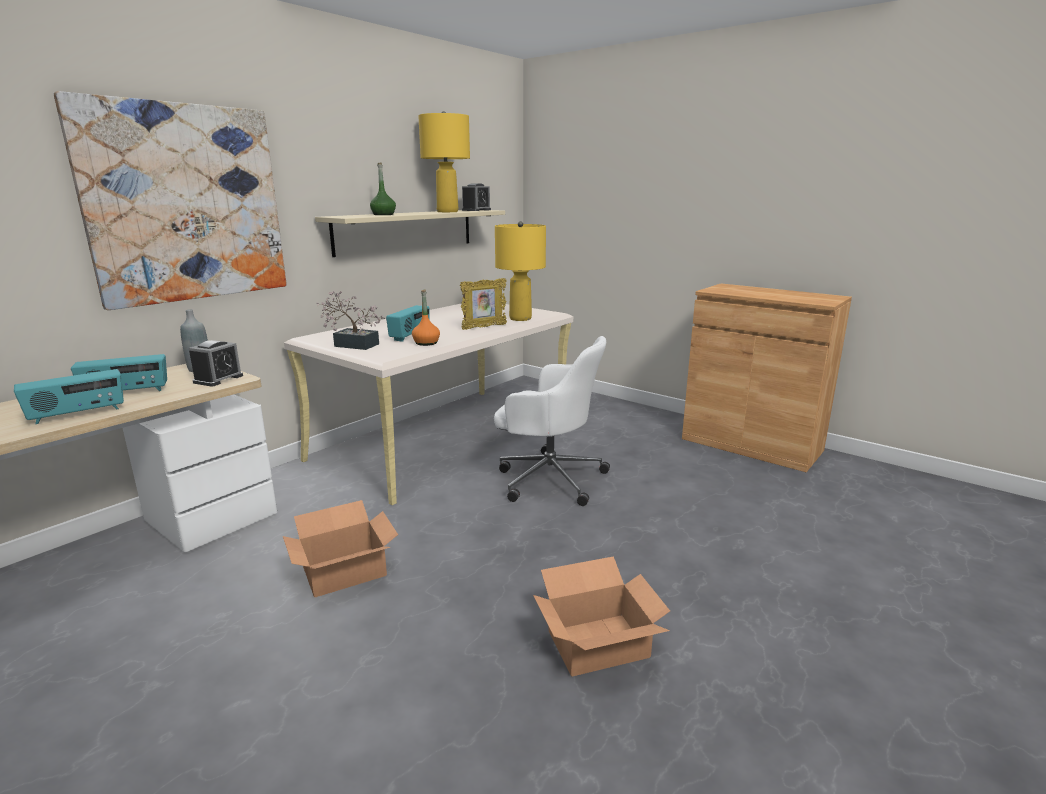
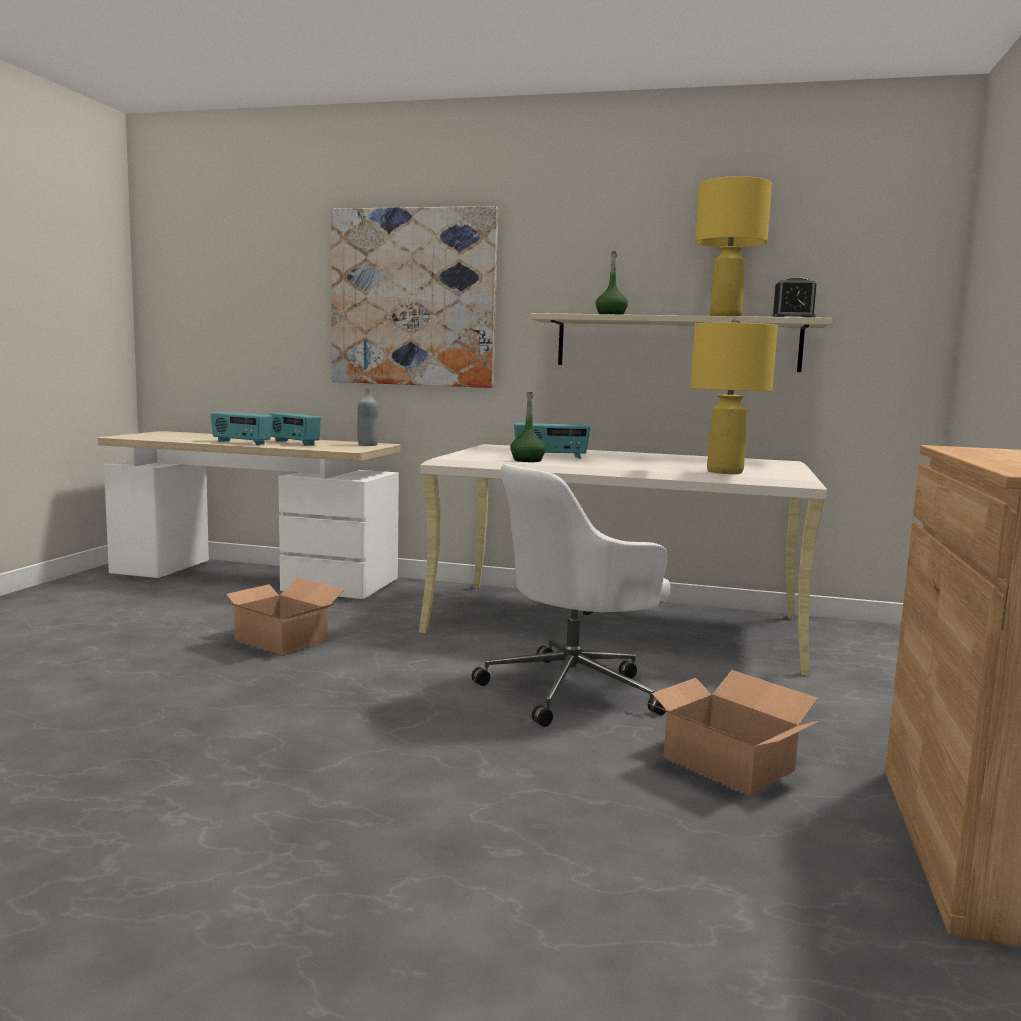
camera: 65 degrees right, 10 degrees down
alarm clock [189,340,243,386] -> none
potted plant [317,291,385,350] -> none
orange bottle [412,290,440,346] -> green bottle [510,392,546,462]
picture frame [460,278,507,330] -> none
white office chair [494,336,610,506] -> white office chair turned 60 degrees clockwise [472,464,670,727]
cardboard box [533,556,670,677] -> cardboard box moved to [646,670,819,795]

